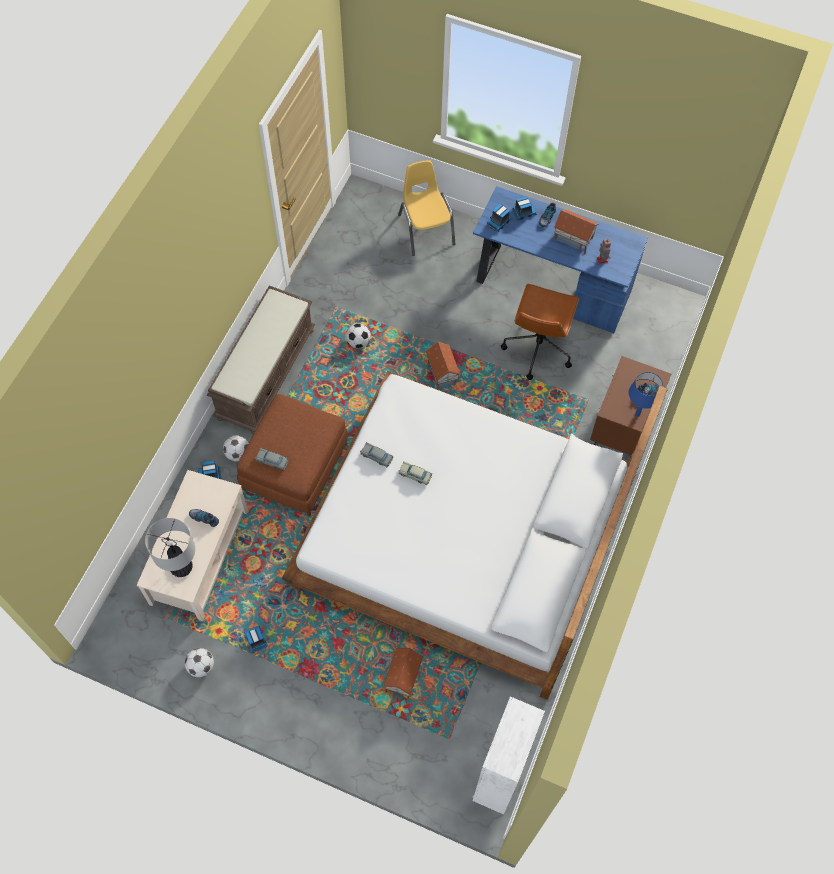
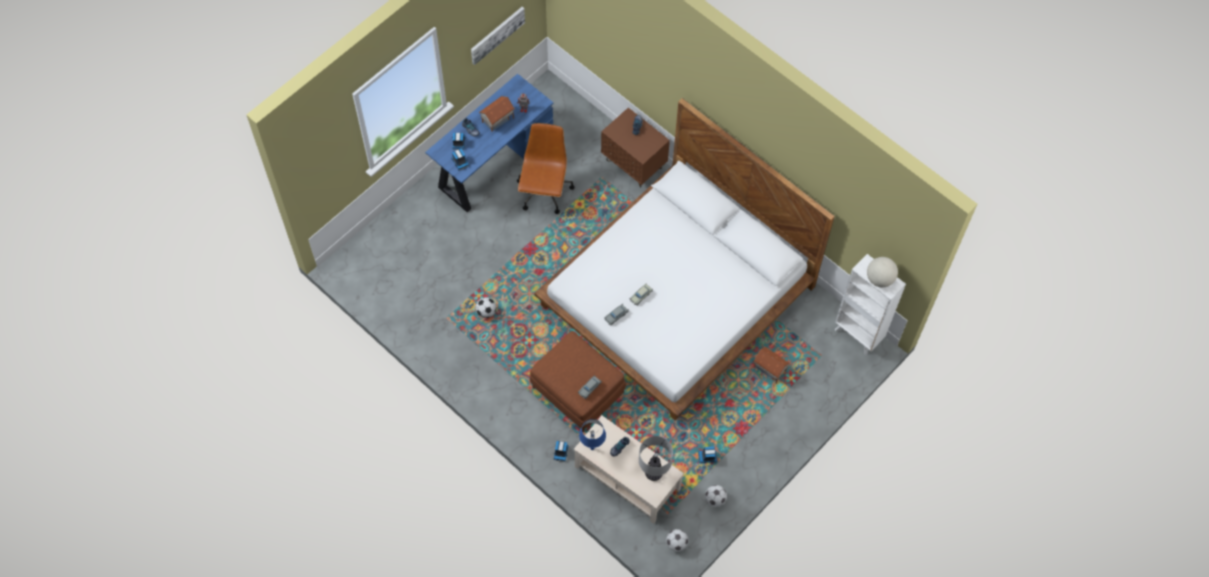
camera: 70 degrees left, 0 degrees up
brown bench [207,286,315,434] -> none
football [223,435,248,461] -> football moved to [666,529,688,552]
yellow chair [398,160,455,256] -> none
toy house [425,342,460,389] -> none
brown office chair [501,284,579,380] -> brown office chair turned 120 degrees counterclockwise [517,123,575,214]
blue table lamp [629,372,663,417] -> blue table lamp moved to [579,419,606,450]
none -> picture [471,7,525,65]
none -> globe [867,257,898,287]

